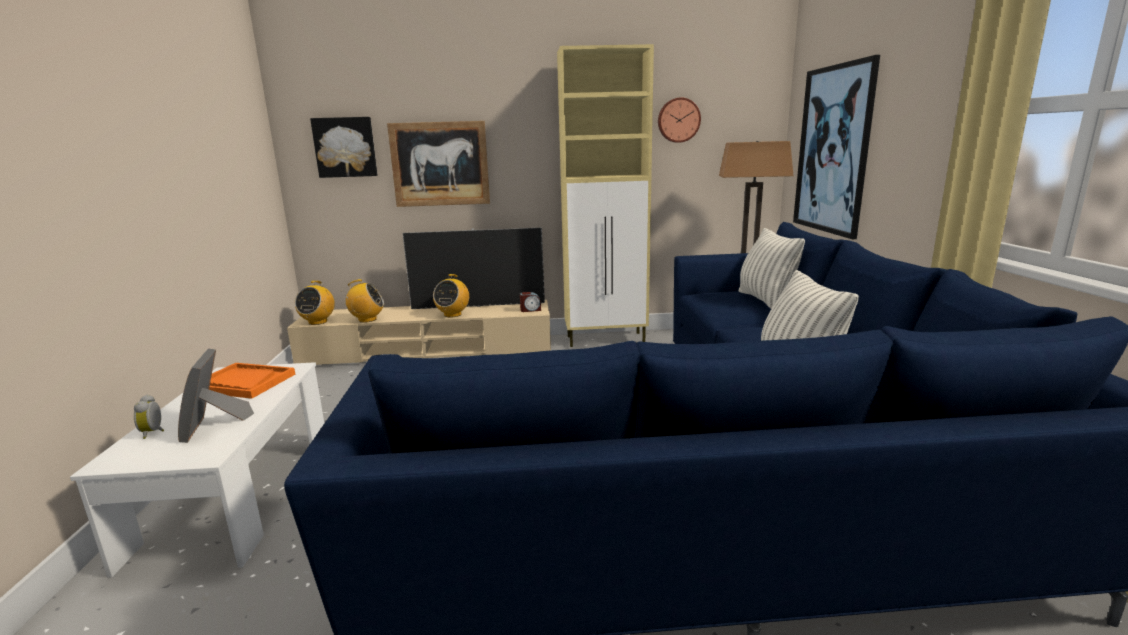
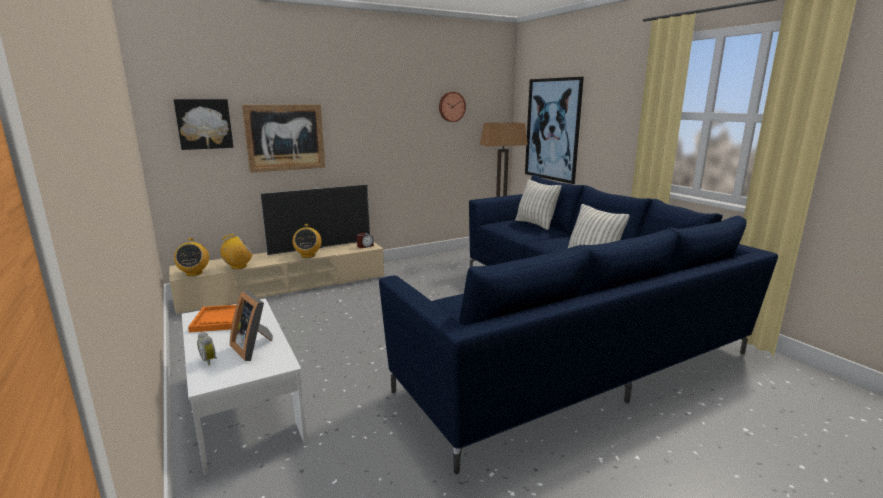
camera: 25 degrees left, 0 degrees up
beige cabinet [557,44,654,347] -> none

